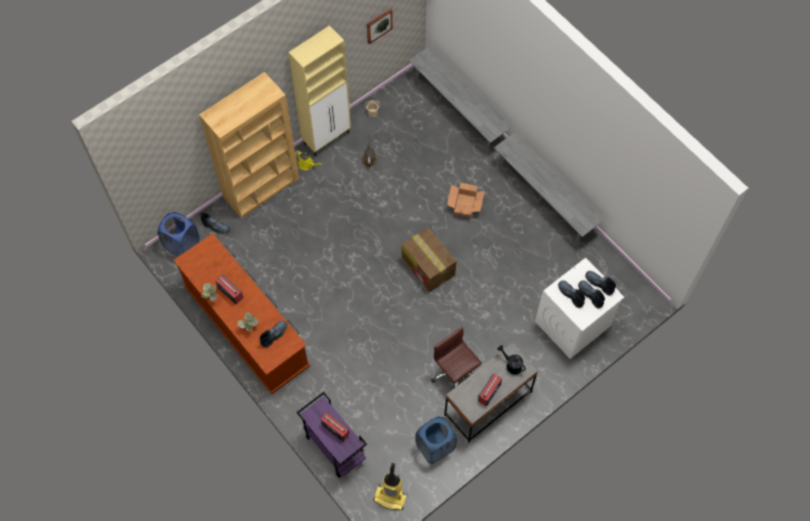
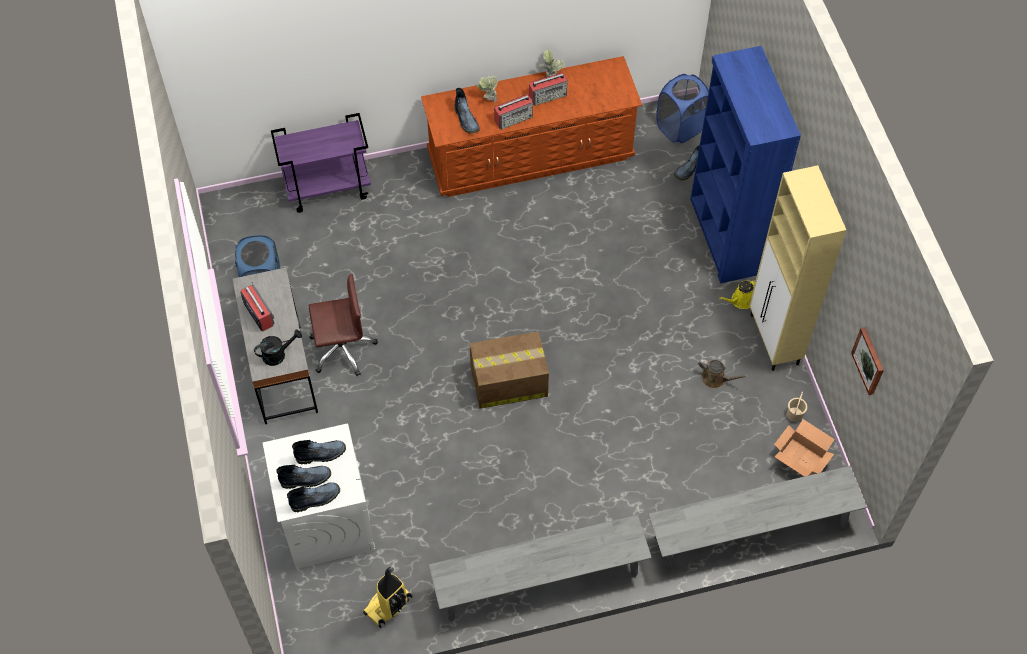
camera: 115 degrees right, 5 degrees down
brown bookcase [199,72,300,218] -> blue bookcase [690,46,801,283]
radio [321,411,349,441] -> radio moved to [494,94,533,130]
vacuum cleaner [373,463,407,511] -> vacuum cleaner moved to [363,567,412,628]
cardboard box [447,183,485,217] -> cardboard box moved to [774,419,835,476]

